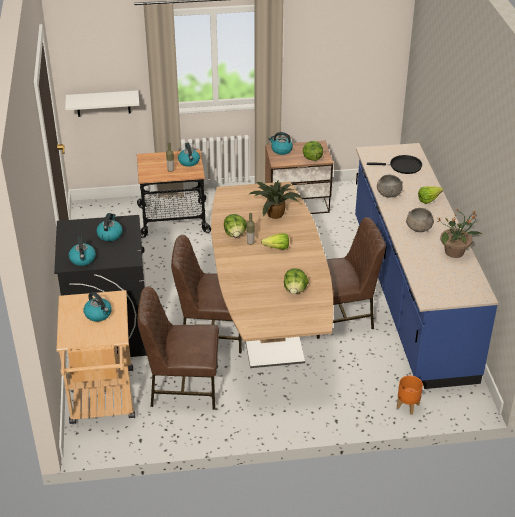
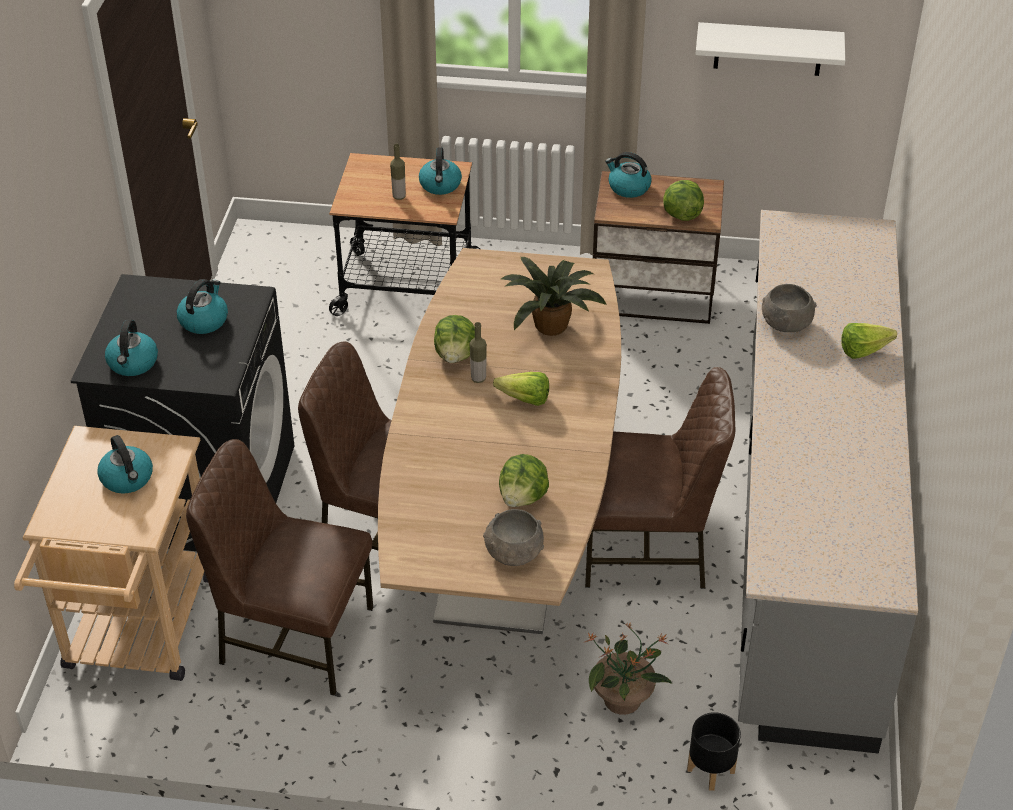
camera: 15 degrees right, 5 degrees up
white shelf [65,90,139,117] -> white shelf moved to [695,22,845,76]
blue counter [355,143,498,389] -> grey counter [738,210,918,754]
black frying pan [367,155,422,174] -> none
orange planter [397,376,423,415] -> black planter [687,712,741,791]
grey bowl [406,208,434,232] -> grey bowl moved to [483,509,544,566]
potted plant [437,209,482,258] -> potted plant moved to [583,623,672,715]

